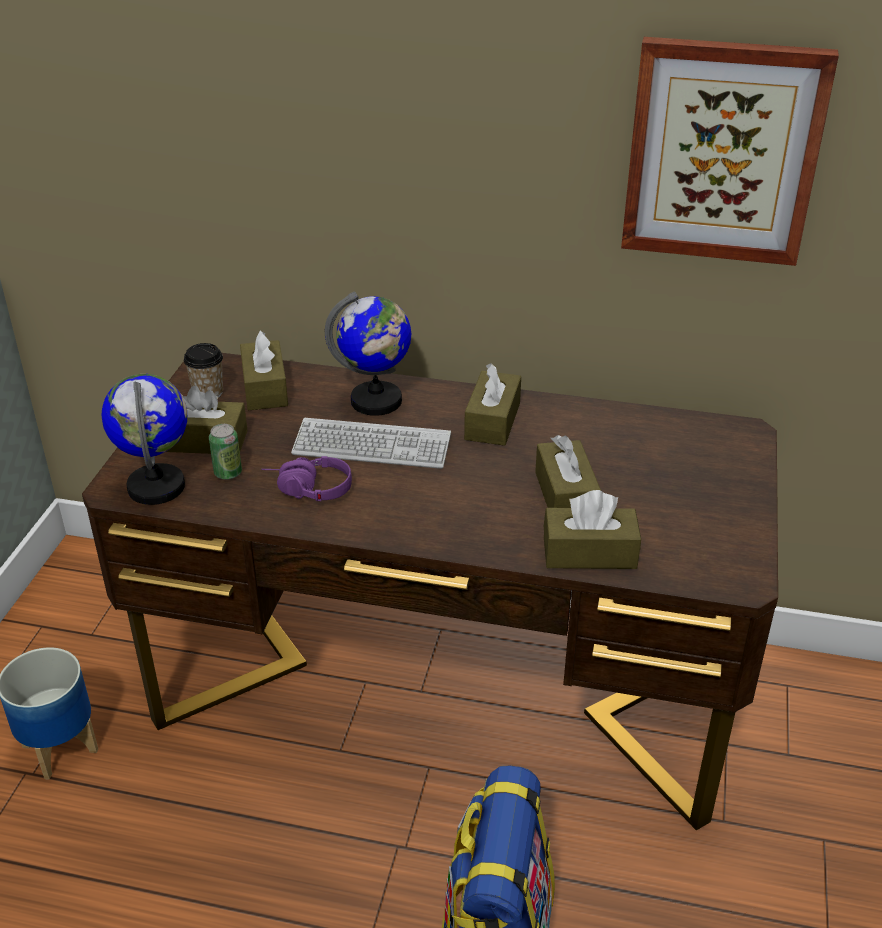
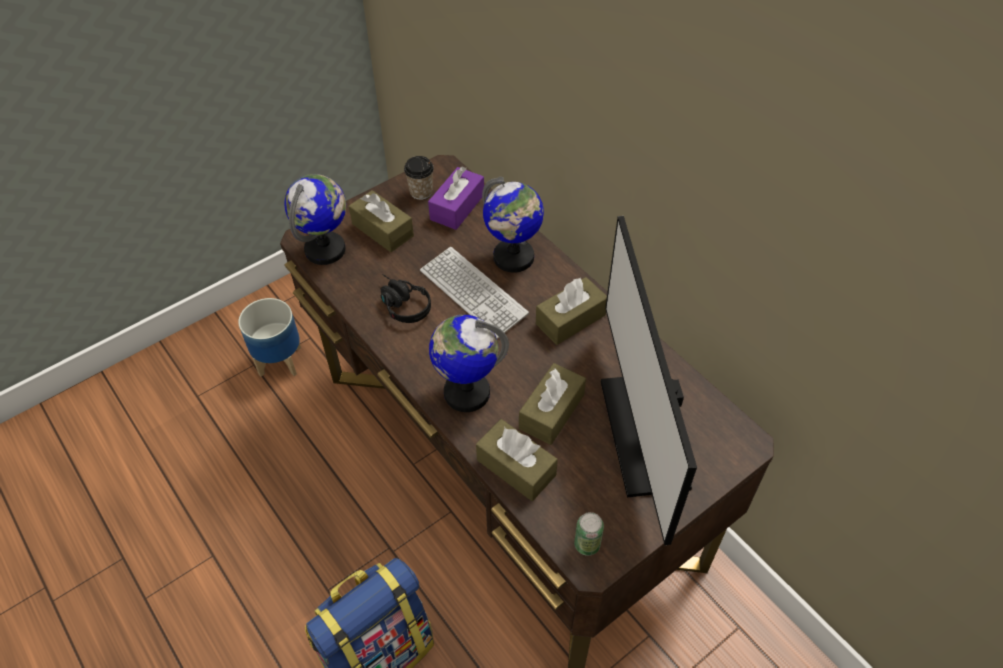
camera: 40 degrees right, 15 degrees up
can [209,424,242,480] -> can moved to [574,512,604,556]
brown tissue box [240,331,288,410] -> purple tissue box [428,167,484,230]
purple headphones [261,456,352,501] -> black headphones [381,274,431,323]
picture [621,37,839,266] -> none
none -> globe [429,315,509,412]
none -> monitor [601,216,697,545]

